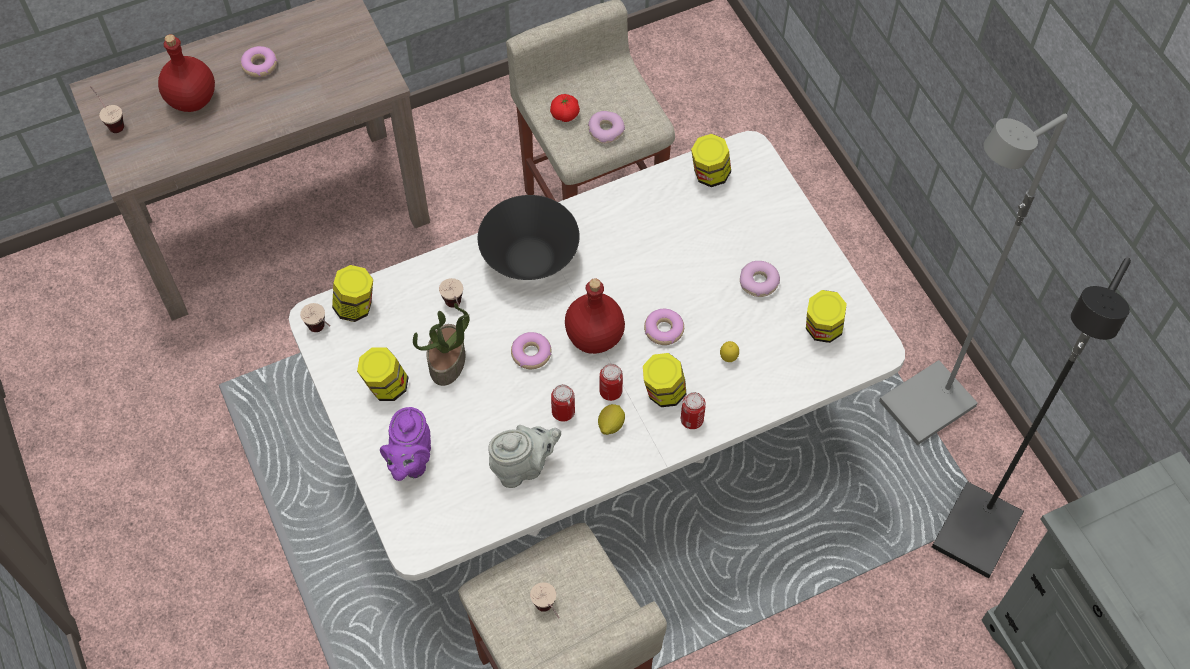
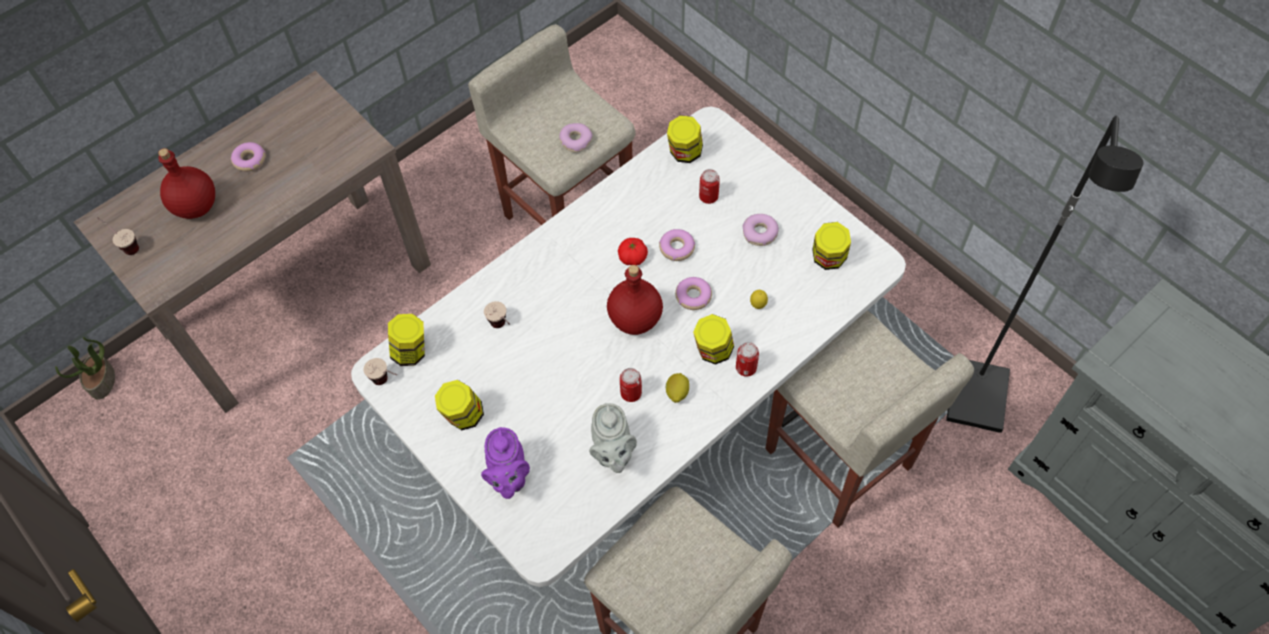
camera: 15 degrees left, 0 degrees up
potted plant [413,303,470,386] -> potted plant moved to [55,337,115,400]
black bowl [478,195,580,280] -> none
grey teapot [488,425,561,488] -> grey teapot turned 120 degrees clockwise [589,403,637,473]
donut [511,332,552,369] -> donut moved to [659,229,695,261]
cup [530,582,559,618] -> none
tomato [550,94,580,122] -> tomato moved to [618,238,648,265]
can [599,363,623,401] -> can moved to [699,169,720,204]
grey floor lamp [879,114,1067,445] -> none
none -> beige stool [765,310,974,528]

